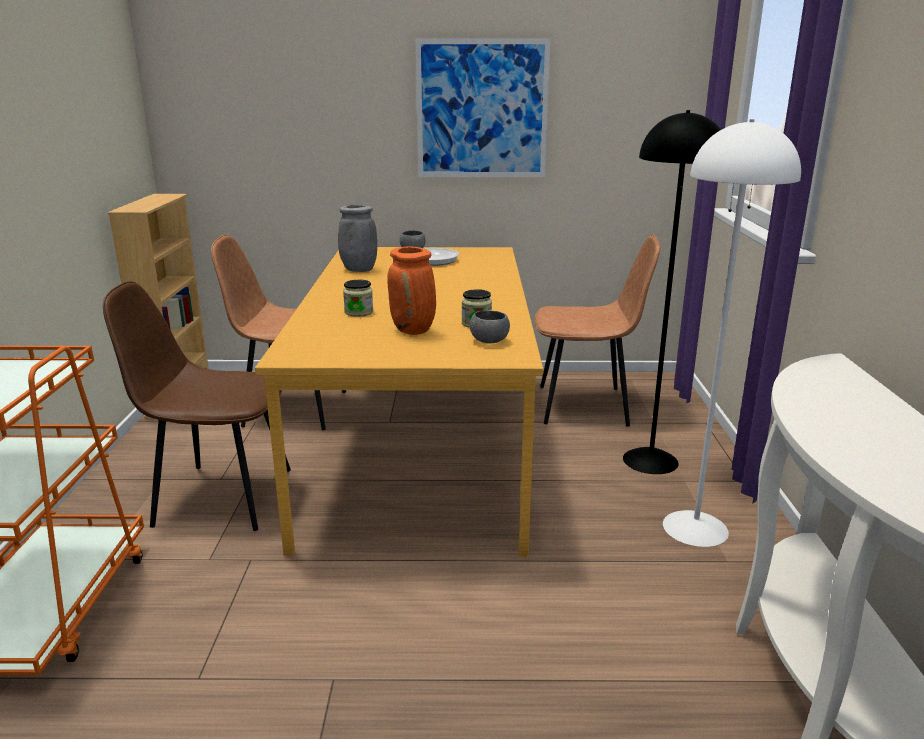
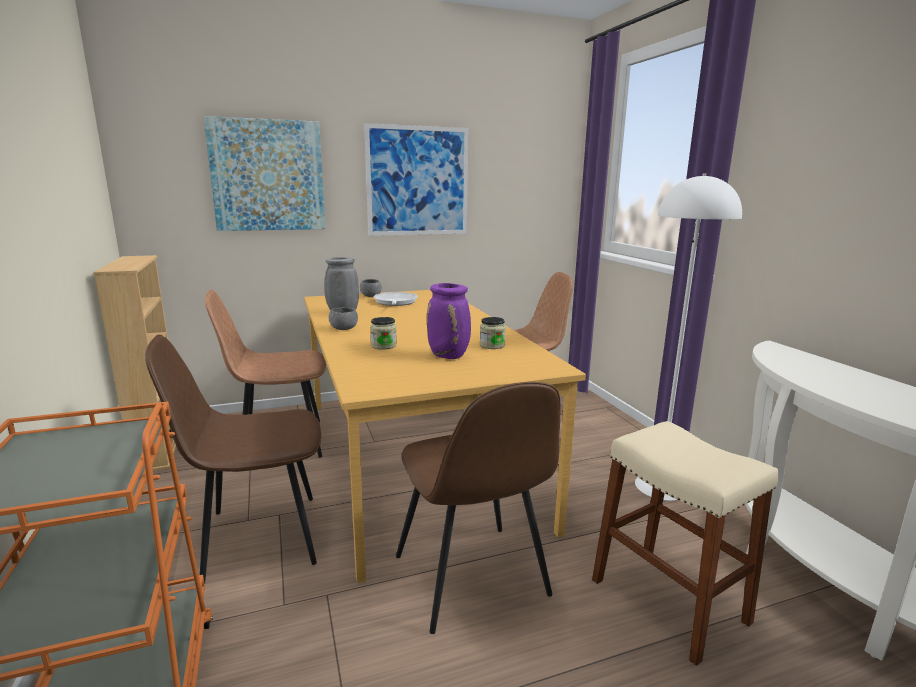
camera: 20 degrees left, 5 degrees down
orange vase [387,246,436,335] -> purple vase [427,283,471,359]
grey bowl [470,310,510,343] -> grey bowl moved to [329,308,358,330]
black floor lamp [623,110,721,474] -> none
none -> picture [203,116,326,231]
none -> brown chair [396,382,560,634]
none -> beige stool [592,421,779,666]

